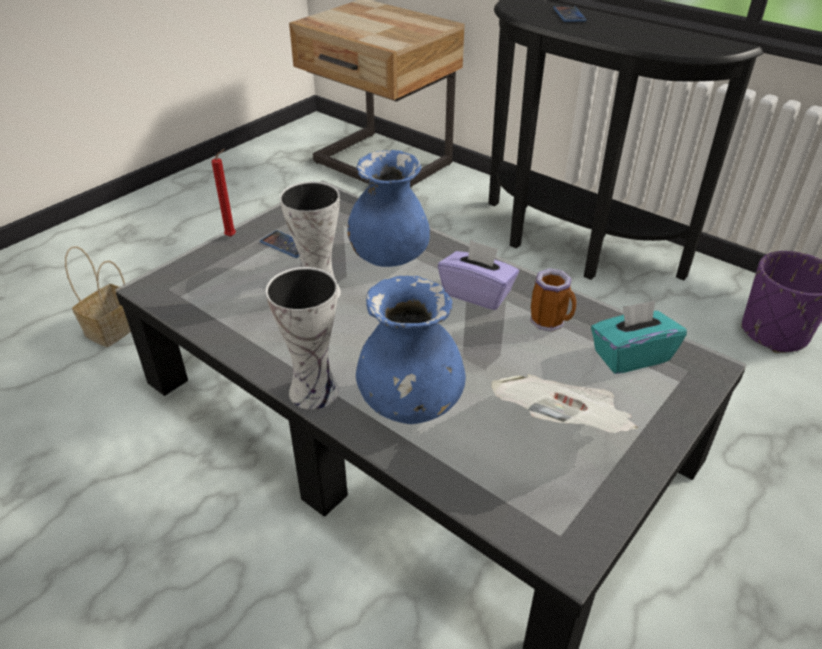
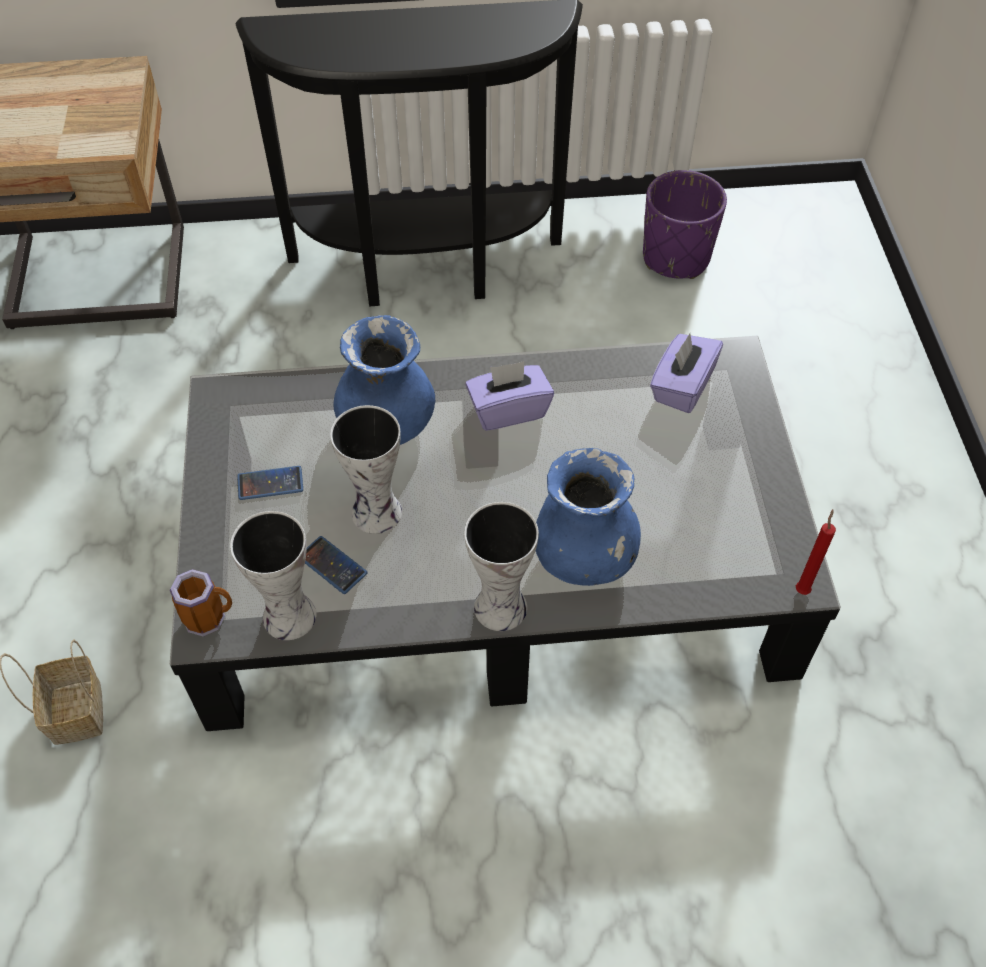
camera: 45 degrees left, 15 degrees up
red candle [212,149,236,237] -> red candle moved to [796,509,836,595]
newspaper [491,374,638,433] -> none
mug [530,268,576,332] -> mug moved to [170,569,232,637]
phone [553,6,587,22] -> phone moved to [305,536,368,594]
turquoise tissue box [591,300,687,374] -> purple tissue box [650,333,723,413]
none -> vase [230,511,316,640]

